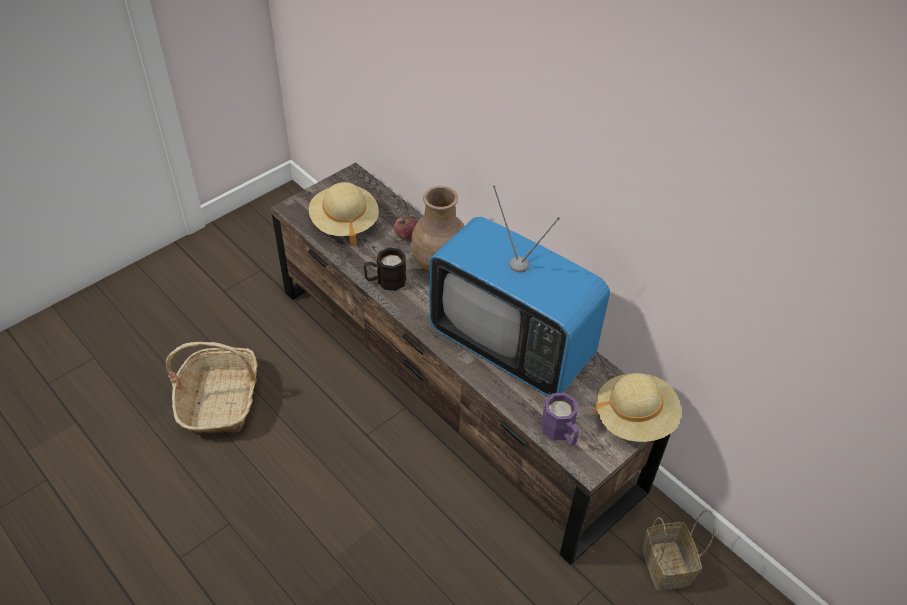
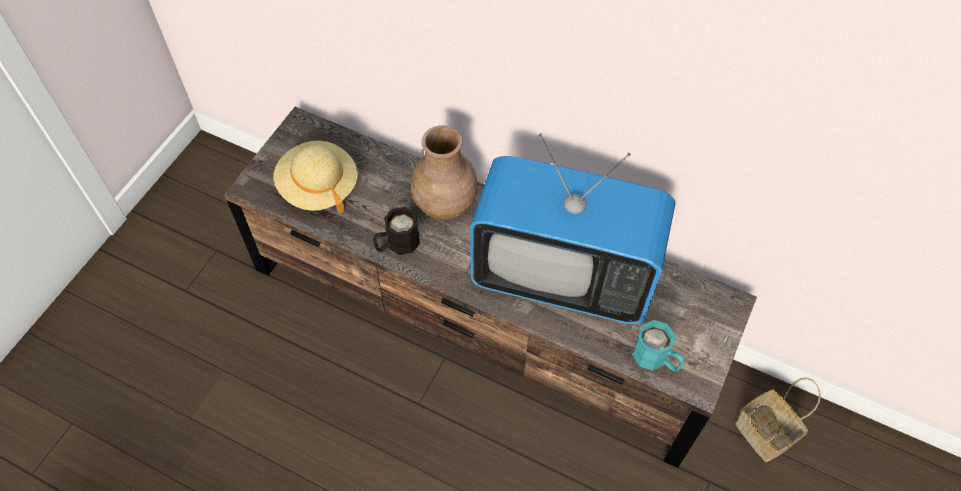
camera: 20 degrees left, 10 degrees up
basket [165,342,258,433] -> none
apple [394,216,417,239] -> none
purple mug [541,393,579,446] -> turquoise mug [632,320,685,371]
beige hat [593,373,681,442] -> none

